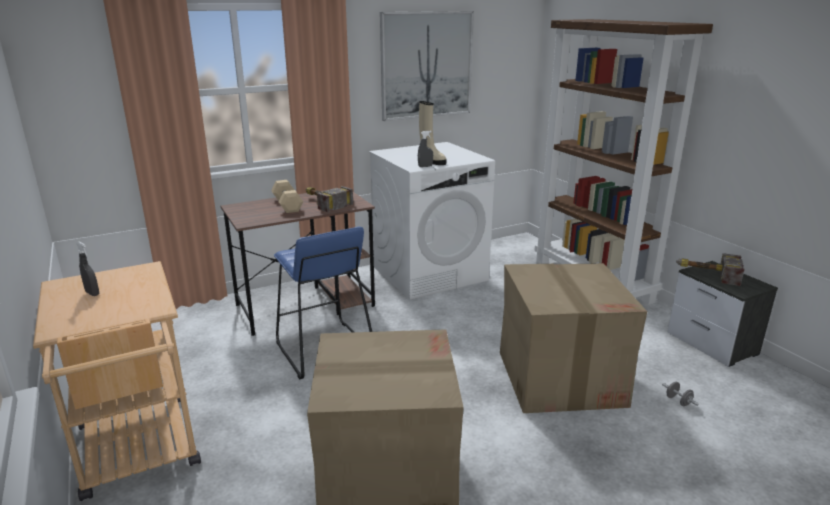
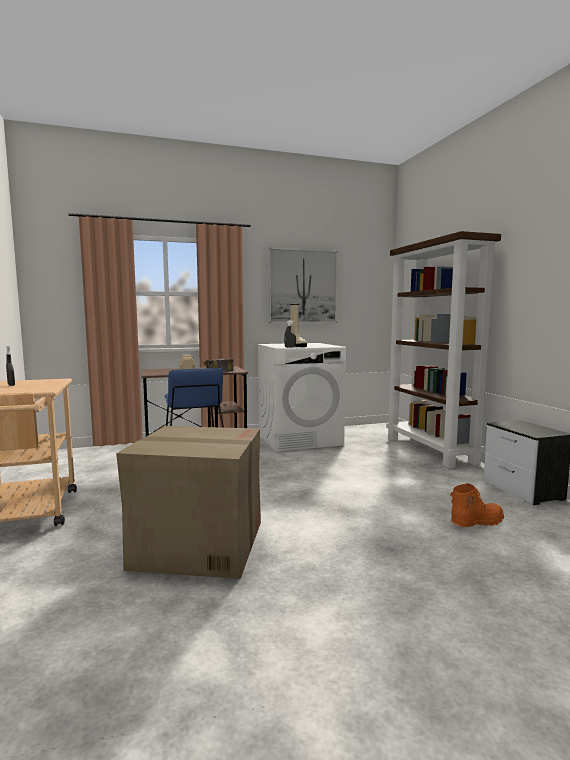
camera: 10 degrees right, 15 degrees down
cardboard box [500,263,647,413] -> none
grey dumbbell [662,382,699,406] -> orange boot [450,483,504,527]
hammer [676,253,745,286] -> none

